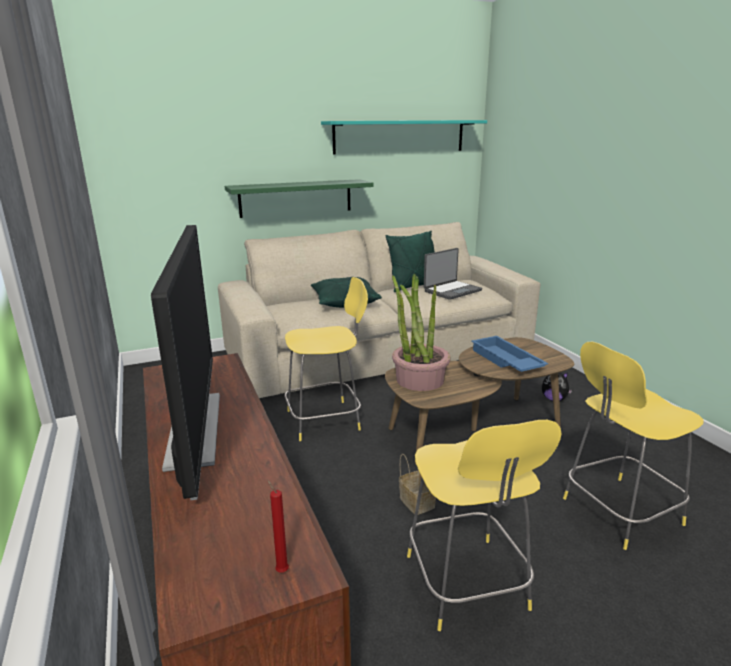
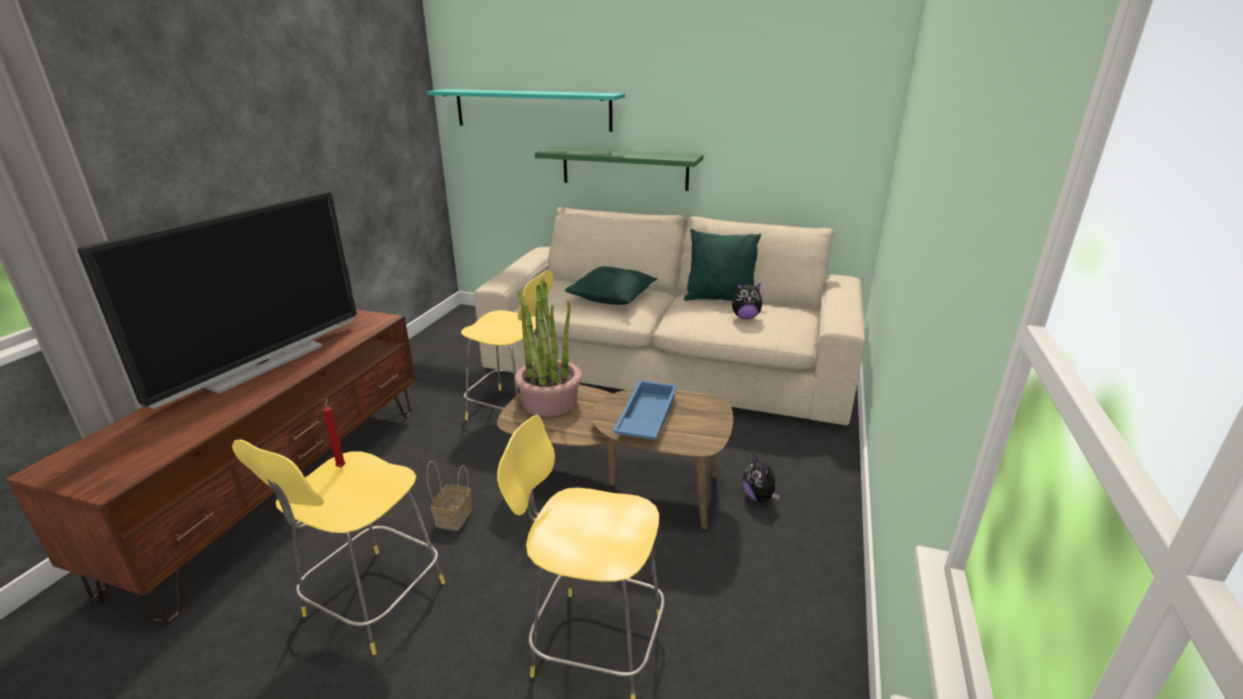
camera: 40 degrees right, 5 degrees up
red candle [267,479,289,572] -> red candle moved to [323,398,346,467]
turquoise shelf [321,120,487,154] -> turquoise shelf moved to [427,89,625,132]
laptop [424,248,482,300] -> plush toy [732,283,763,319]

